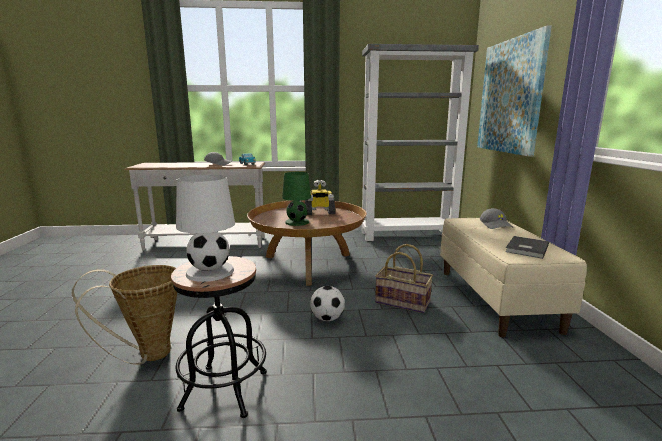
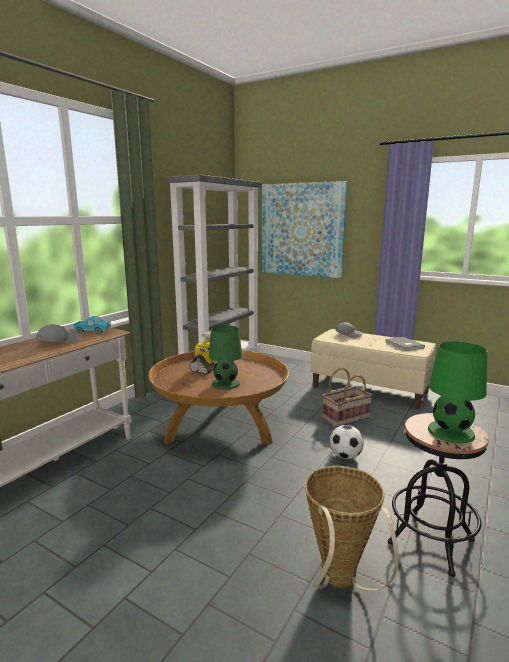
camera: 55 degrees left, 0 degrees up
white table lamp [176,175,235,282] -> green table lamp [428,341,487,443]

